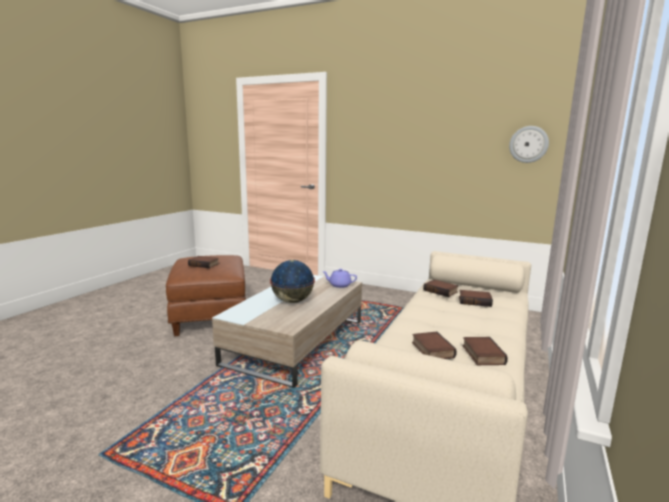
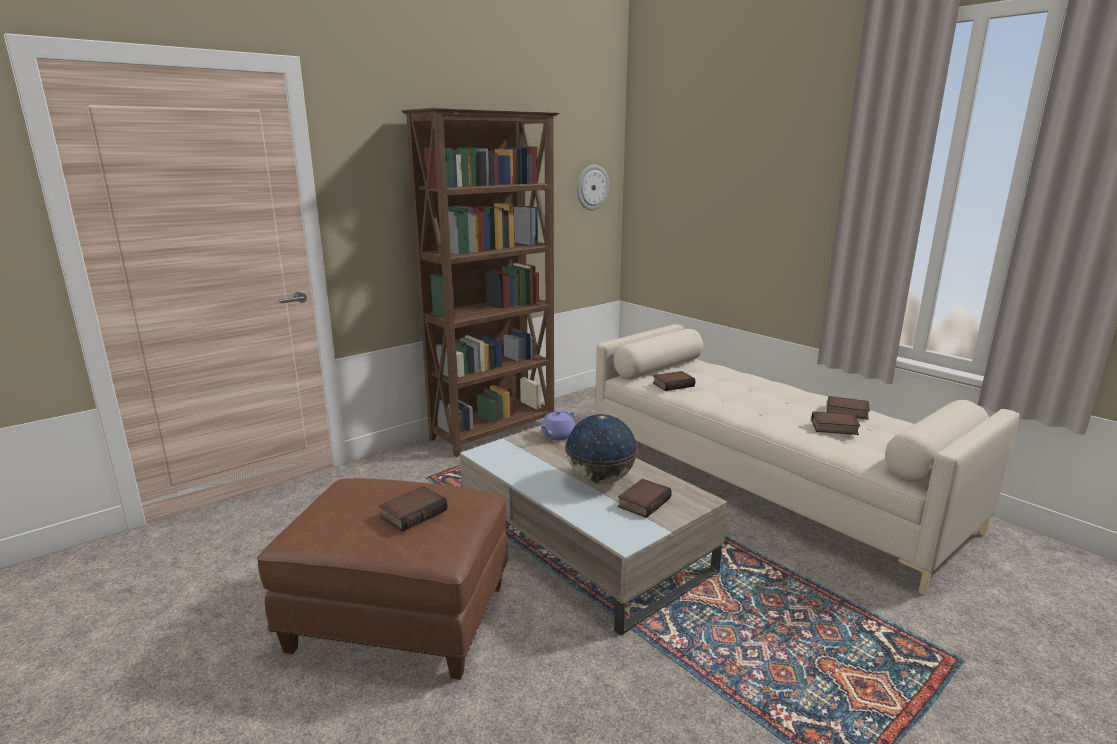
camera: 65 degrees left, 5 degrees up
book [459,290,493,307] -> book moved to [618,479,672,518]
none -> brown bookcase [401,108,560,457]

